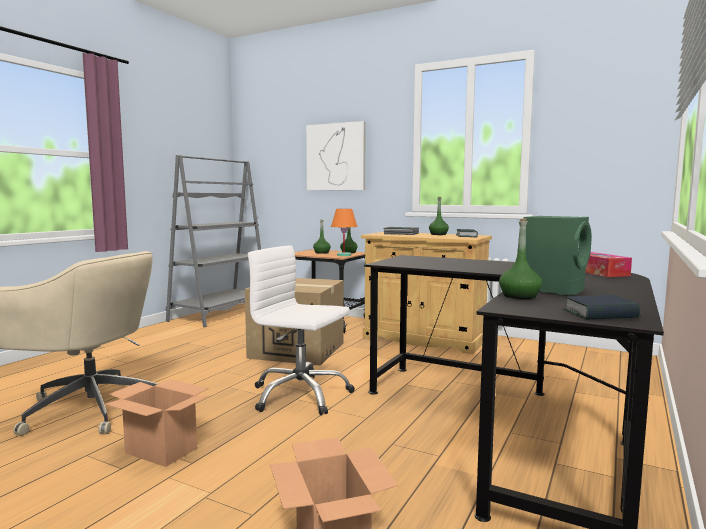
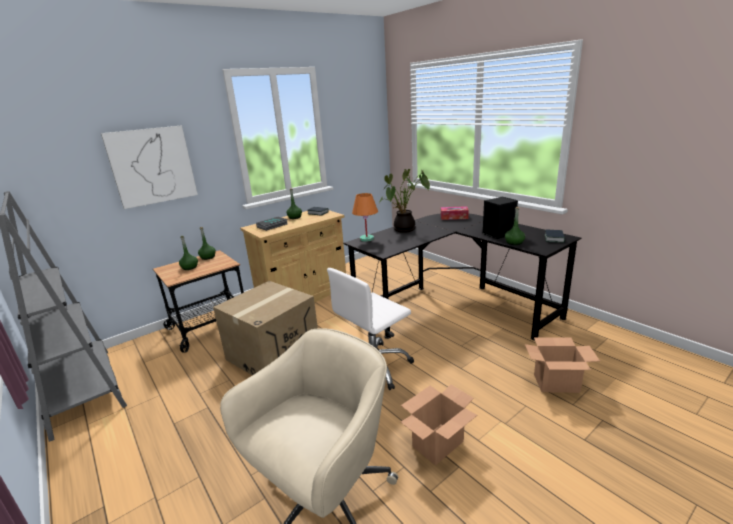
camera: 65 degrees left, 15 degrees up
orange table lamp [331,209,357,256] -> orange table lamp moved to [352,193,378,242]
green speaker [524,216,592,295] -> black speaker [483,197,518,239]
none -> potted plant [379,169,430,233]

